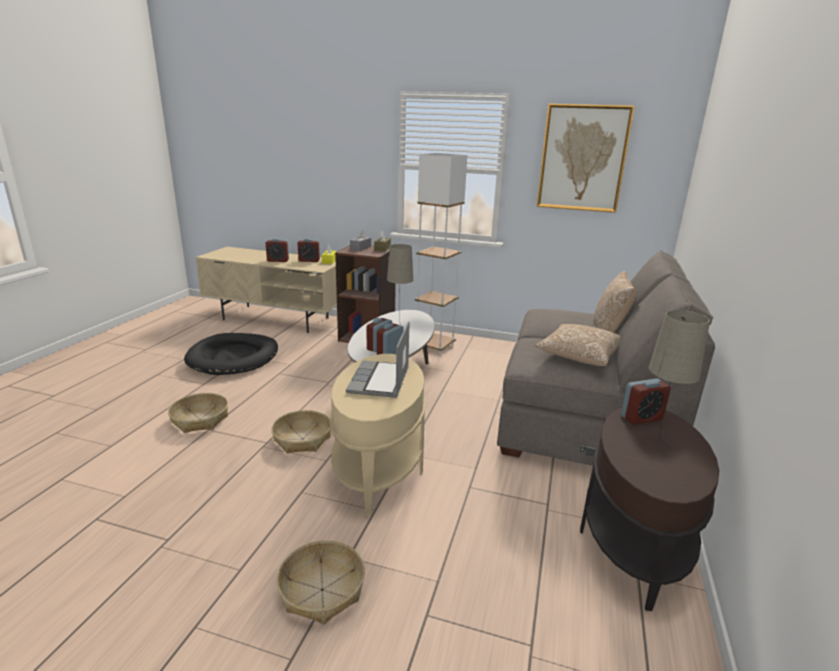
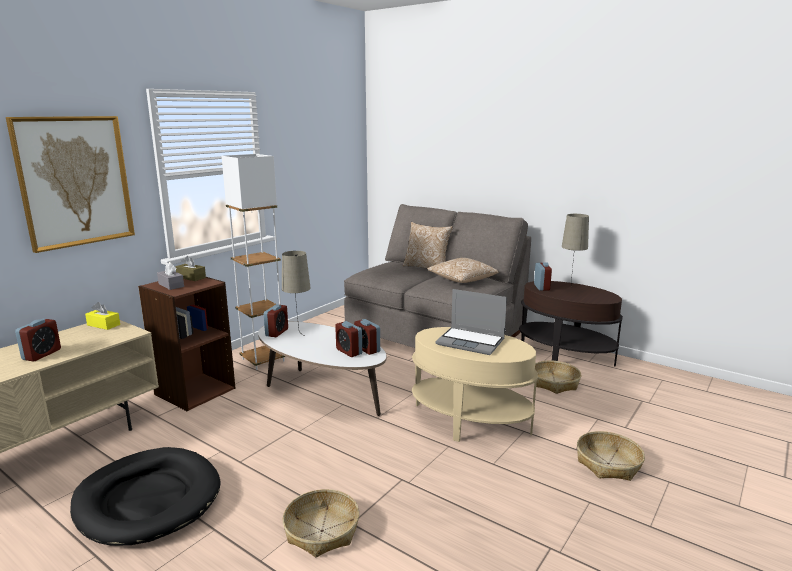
camera: 70 degrees left, 5 degrees down
basket [271,410,331,454] -> basket moved to [535,360,581,394]
alarm clock [298,239,320,262] -> alarm clock moved to [264,304,288,337]
picture [537,104,635,213] -> picture moved to [6,116,135,253]

